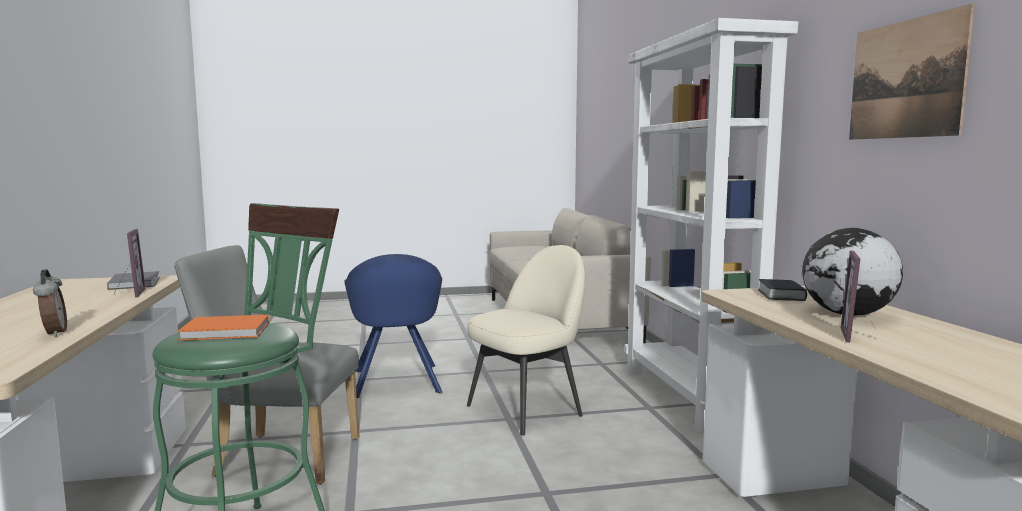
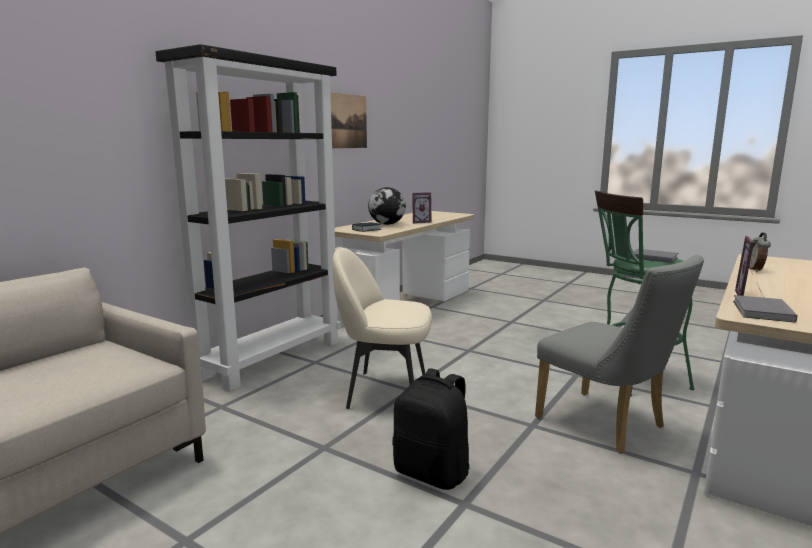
camera: 135 degrees left, 5 degrees up
orange book [178,315,269,341] -> grey book [630,249,678,263]
blue armchair [344,254,443,398] -> black backpack [392,368,470,490]
white bookcase [624,18,798,434] -> black bookcase [156,44,341,391]

